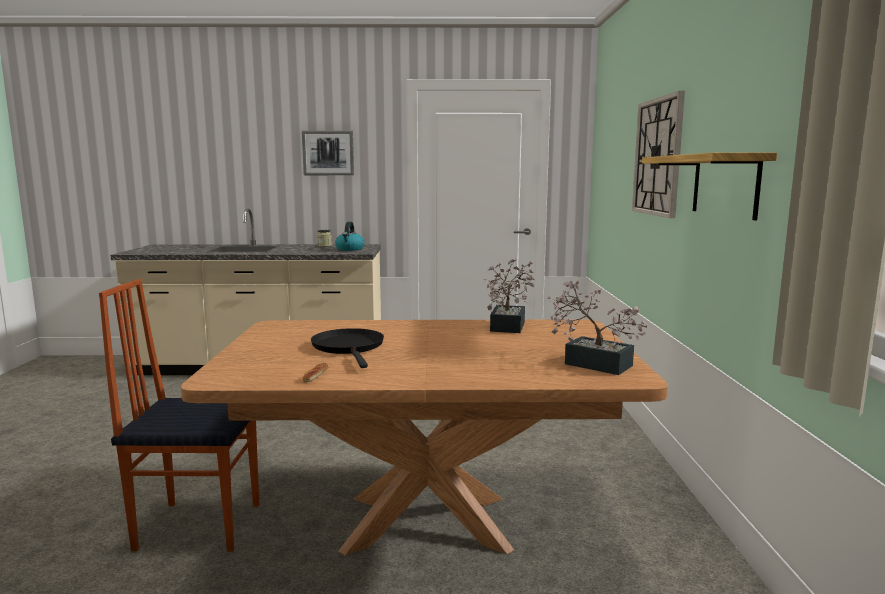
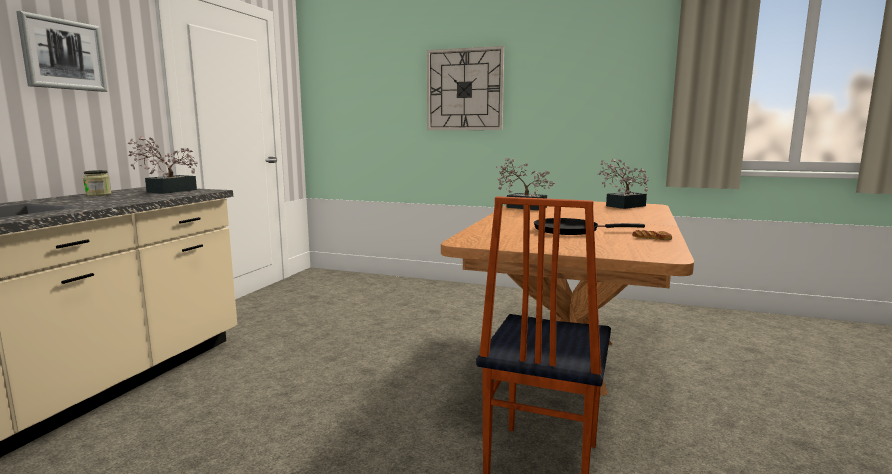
camera: 70 degrees left, 0 degrees up
kettle [335,222,365,251] -> potted plant [128,137,198,194]
shelf [642,152,777,220] -> none

